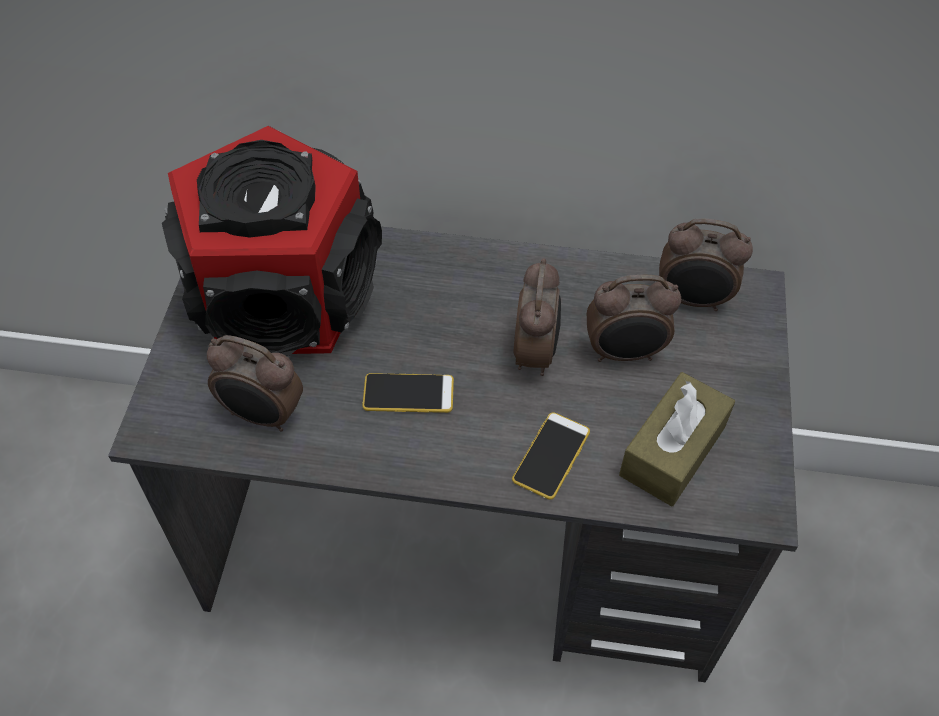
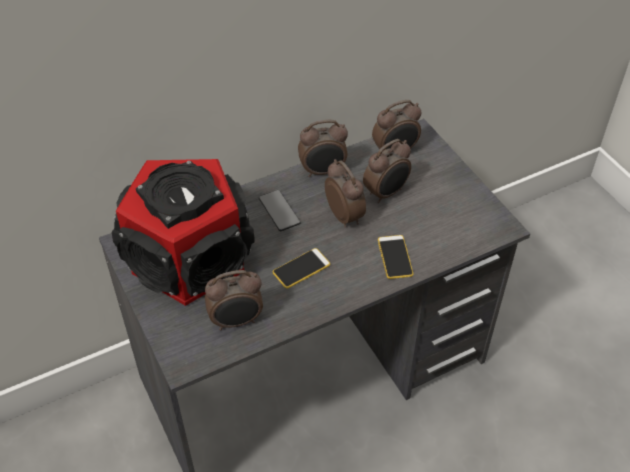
camera: 35 degrees left, 5 degrees down
brown tissue box [619,372,735,506] -> none
none -> phone [259,190,301,231]
none -> alarm clock [298,120,348,177]

